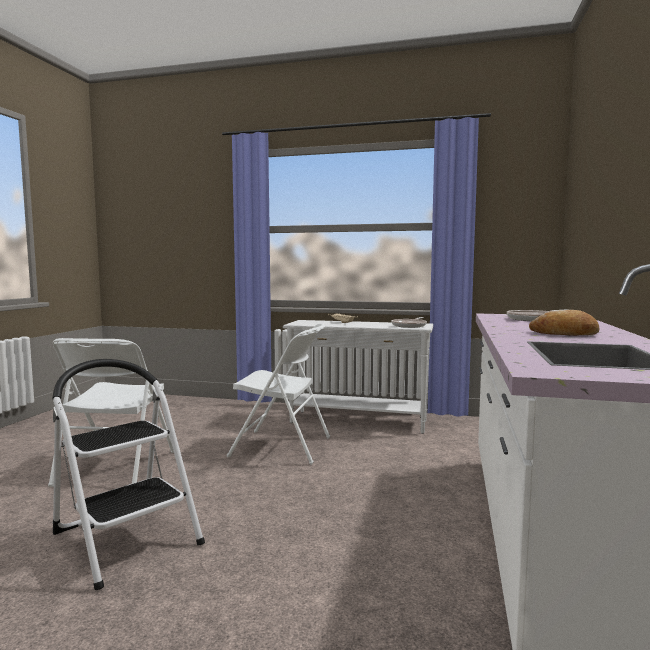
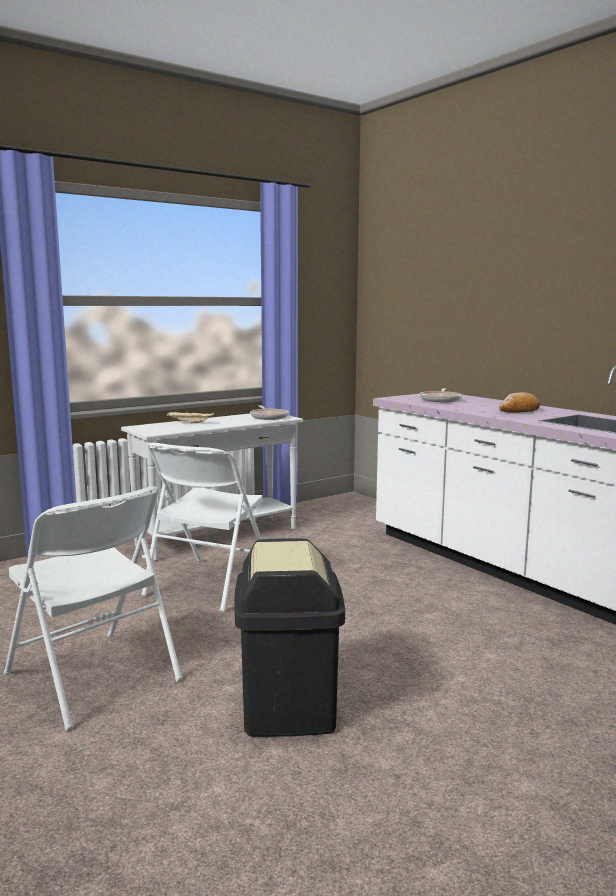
camera: 50 degrees left, 5 degrees up
step ladder [52,359,205,590] -> black trash can [234,538,345,737]
white chair [227,324,330,465] -> white chair turned 150 degrees clockwise [141,442,263,613]

